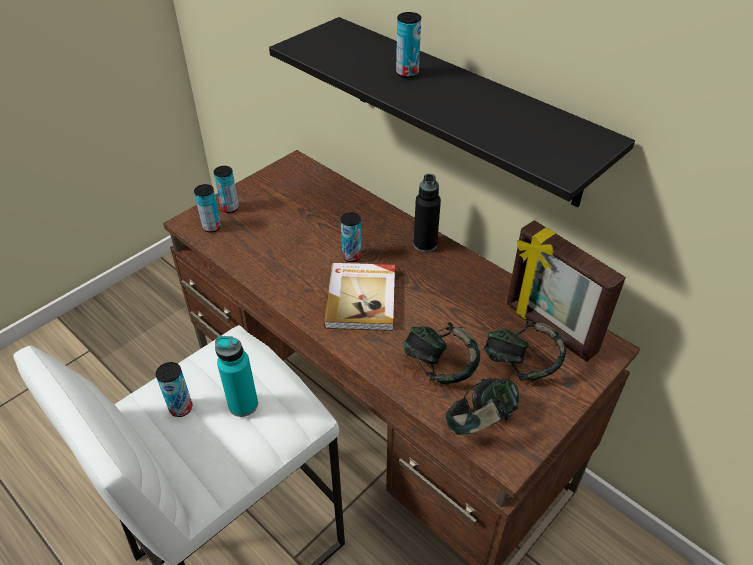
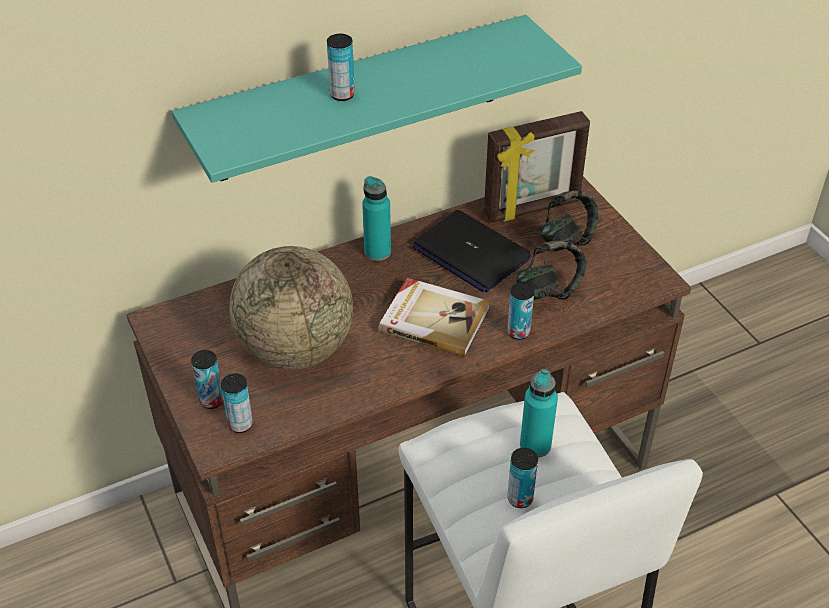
camera: 70 degrees left, 0 degrees up
black shelf [269,17,635,207] -> turquoise shelf [172,15,582,183]
can [341,212,362,262] -> can moved to [507,283,534,340]
black bottle [413,174,441,252] -> turquoise bottle [362,176,391,261]
headphones [446,378,519,435] -> none
none -> globe [229,246,353,370]
none -> laptop [412,210,531,292]

